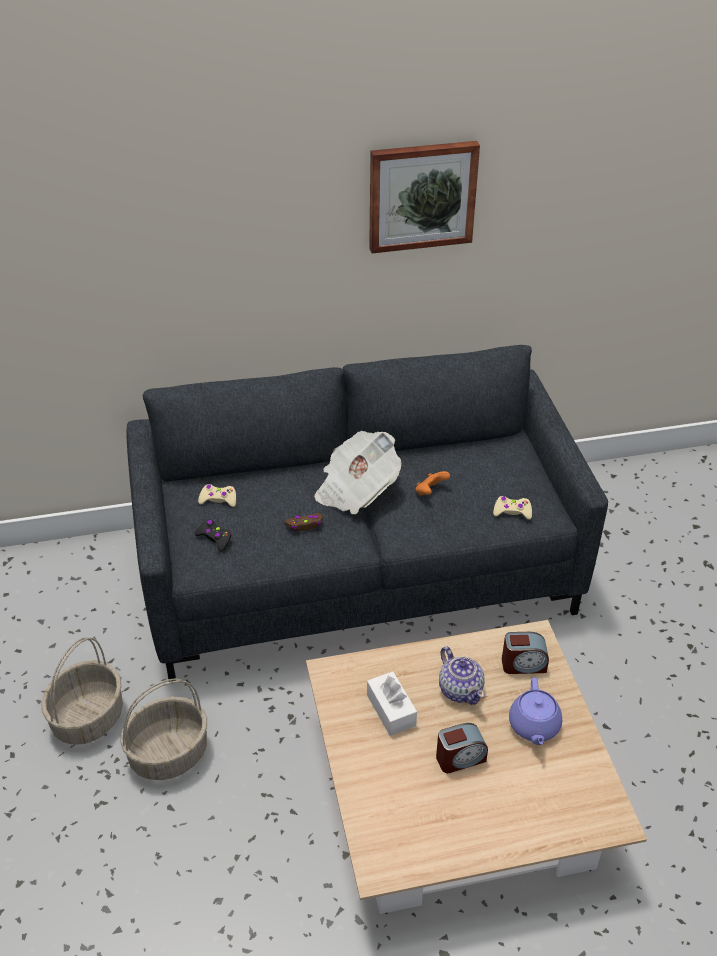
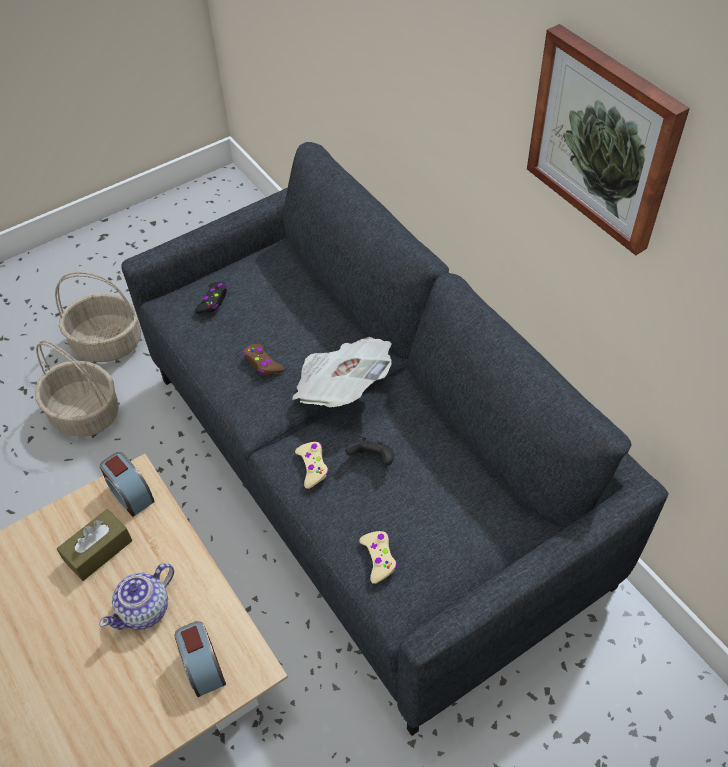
camera: 70 degrees right, 10 degrees up
beige game controller [198,484,236,507] -> beige game controller moved to [295,442,329,489]
white tissue box [367,671,417,736] -> brown tissue box [57,509,132,581]
orange game controller [416,471,450,496] -> black game controller [345,437,394,466]
alarm clock [436,723,488,773] -> alarm clock moved to [100,452,155,517]
purple teapot [509,677,562,745] -> none

